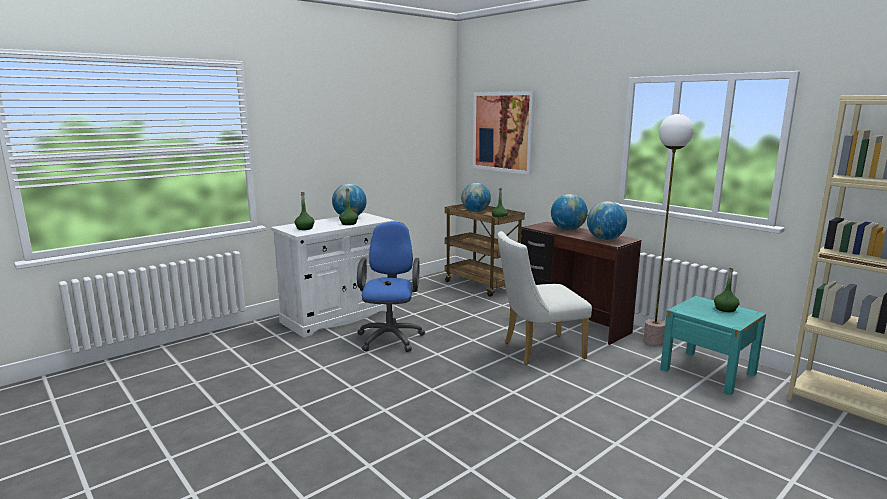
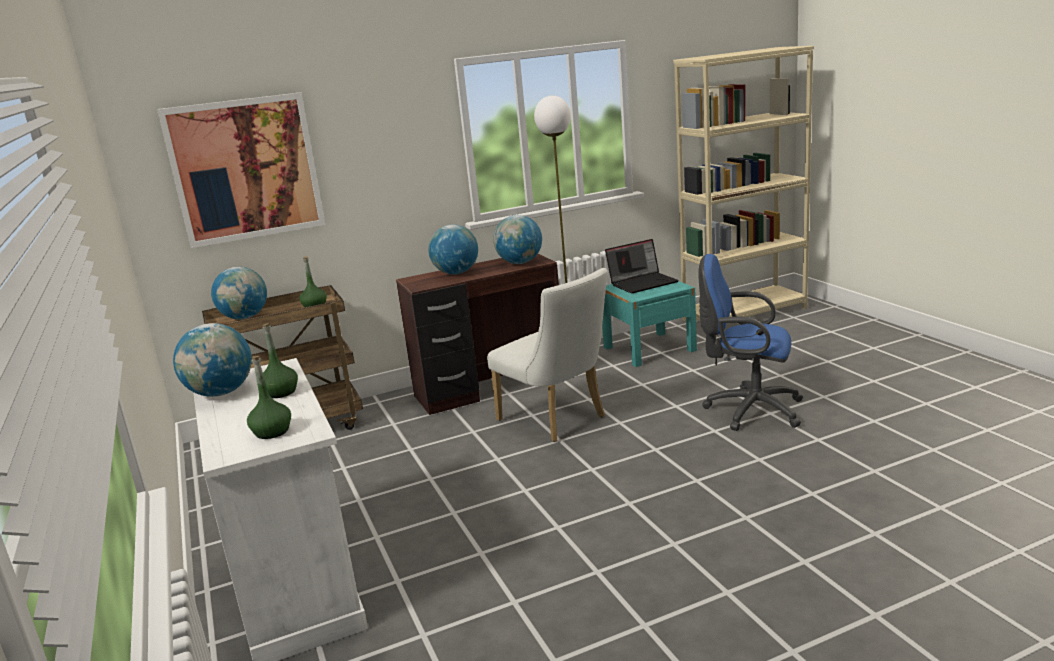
camera: 70 degrees left, 5 degrees up
blue office chair [357,222,425,352] -> blue office chair moved to [698,254,803,431]
white chair [497,231,592,365] -> white chair turned 45 degrees counterclockwise [487,268,608,442]
green bottle [714,267,740,312] -> laptop [605,239,679,293]

